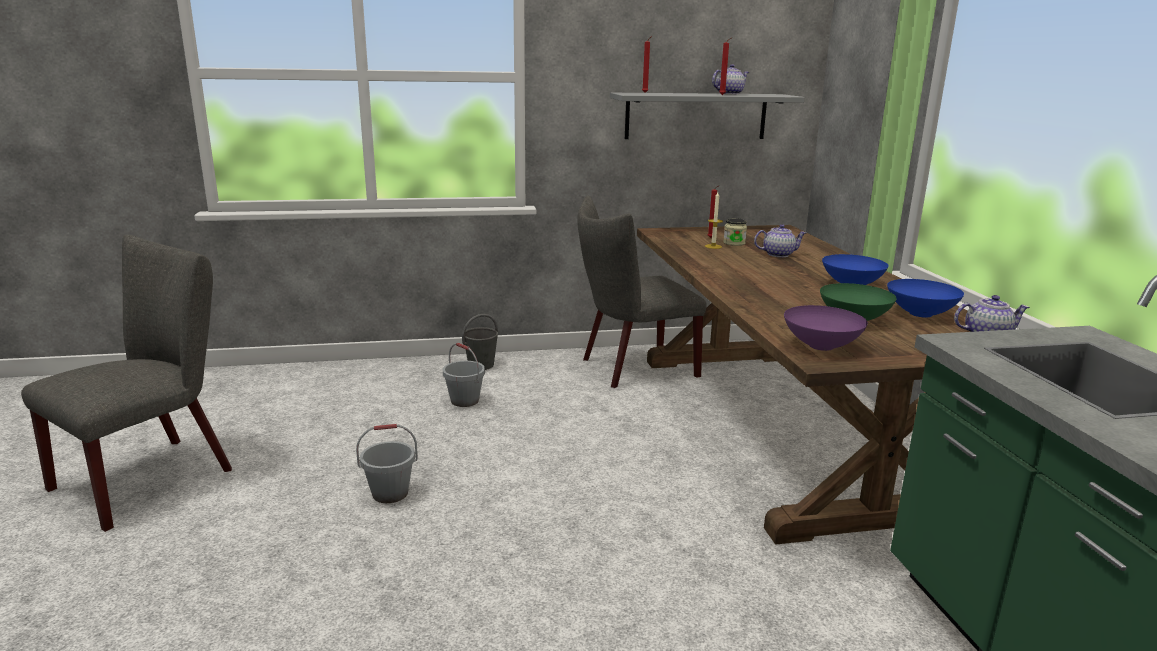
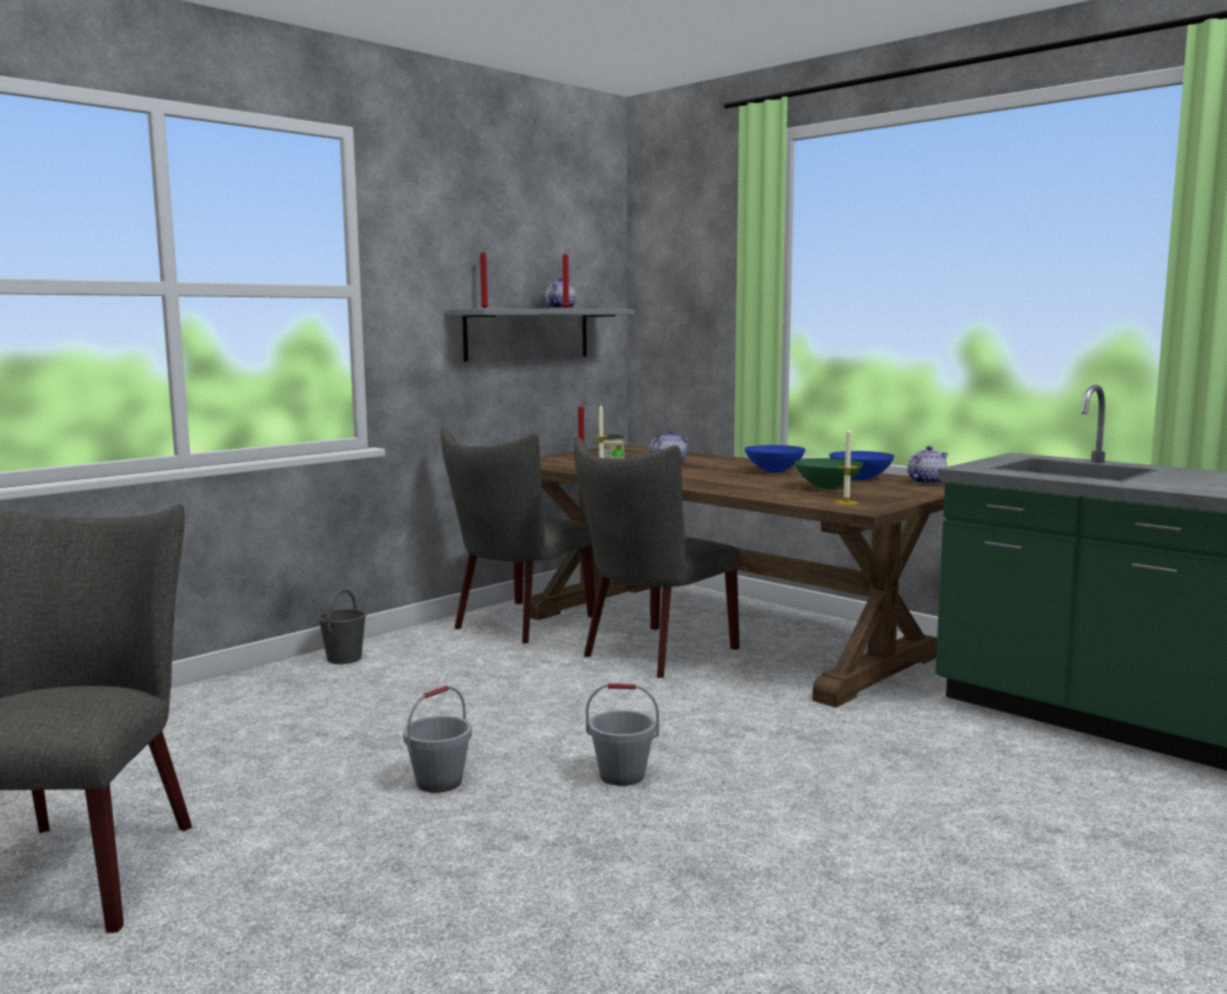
camera: 35 degrees left, 10 degrees down
grey bucket [443,343,485,407] -> grey bucket moved to [586,683,659,786]
purple bowl [784,305,868,351] -> candle [834,427,858,505]
none -> grey chair [574,437,741,678]

